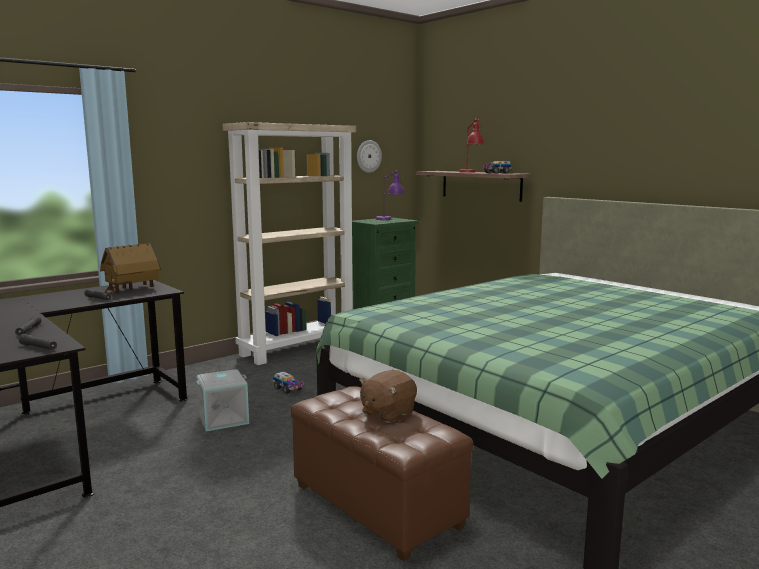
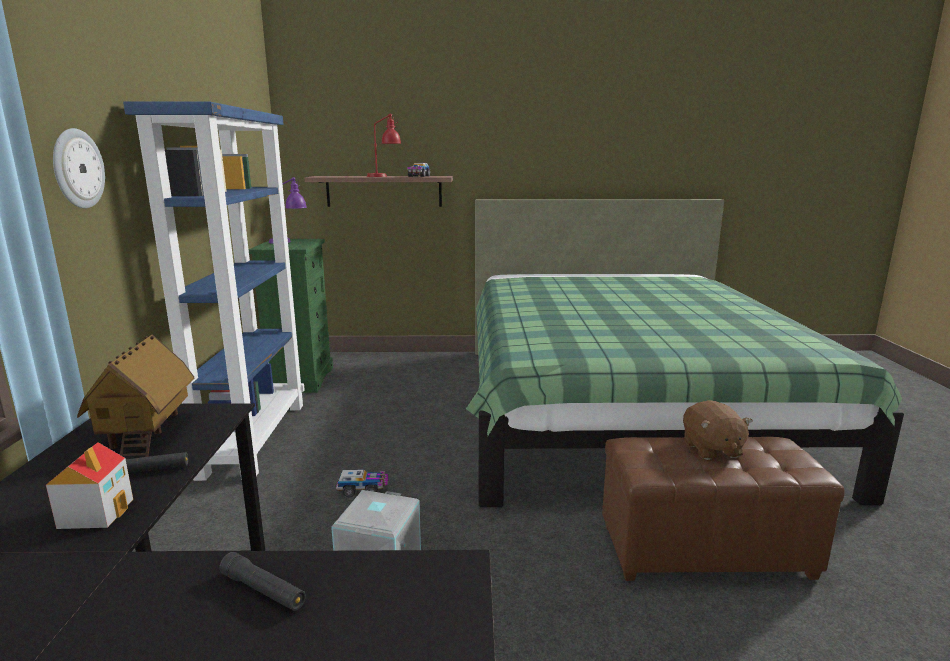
camera: 50 degrees left, 5 degrees up
black flashlight [19,334,57,350] -> none
beige bookcase [222,122,356,365] -> blue bookcase [123,102,305,481]
wall clock [357,140,382,173] -> wall clock moved to [53,128,105,208]
none -> toy house [46,442,133,529]

